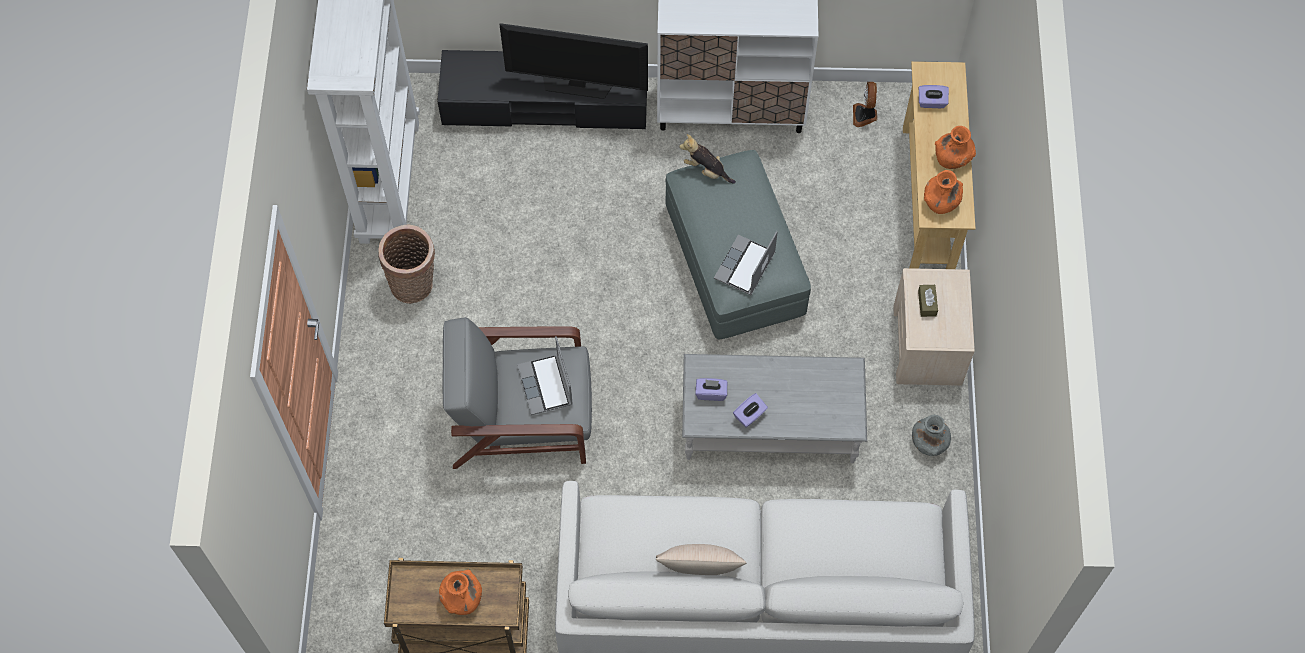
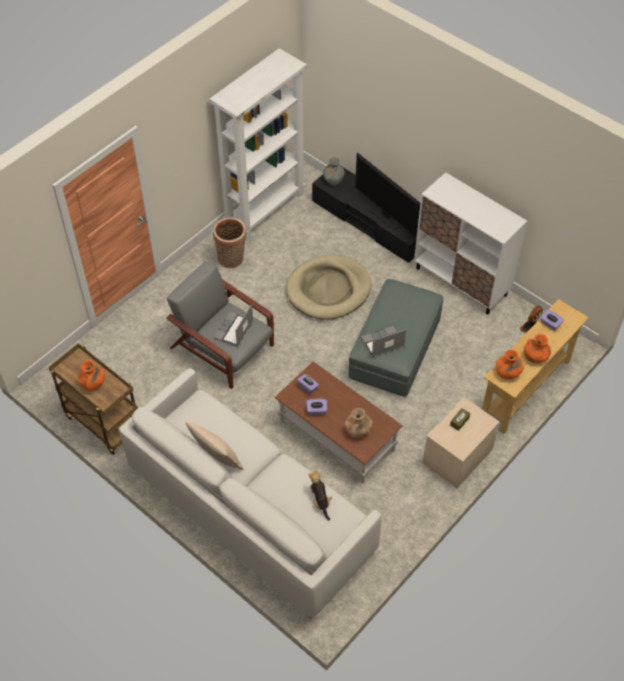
camera: 40 degrees right, 10 degrees down
plush toy [679,134,736,184] -> plush toy moved to [309,469,332,520]
grey coffee table [682,354,867,463] -> brown coffee table [274,362,403,484]
grey vase [912,415,951,456] -> grey vase moved to [323,157,345,186]
none -> beige dog bed [286,255,371,319]
none -> brown vase [344,408,373,438]

